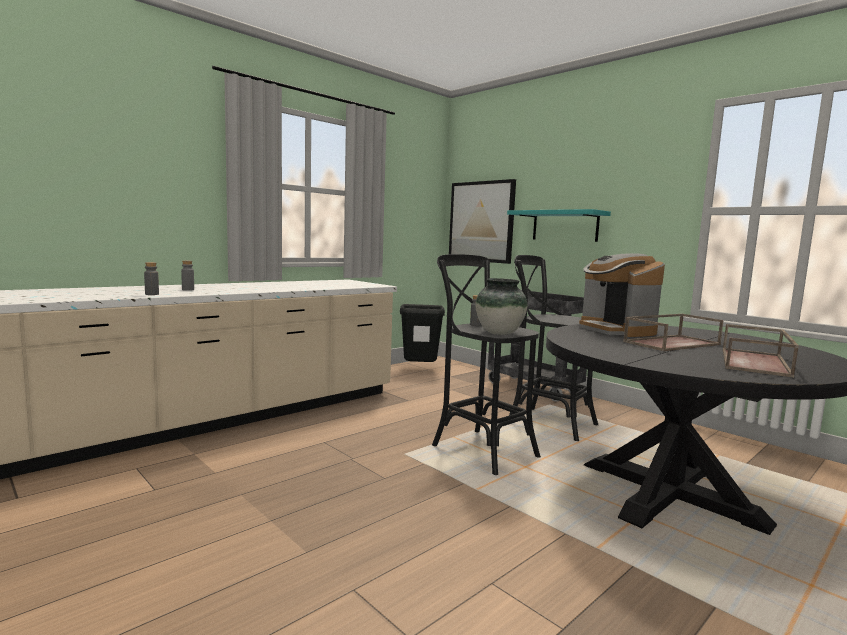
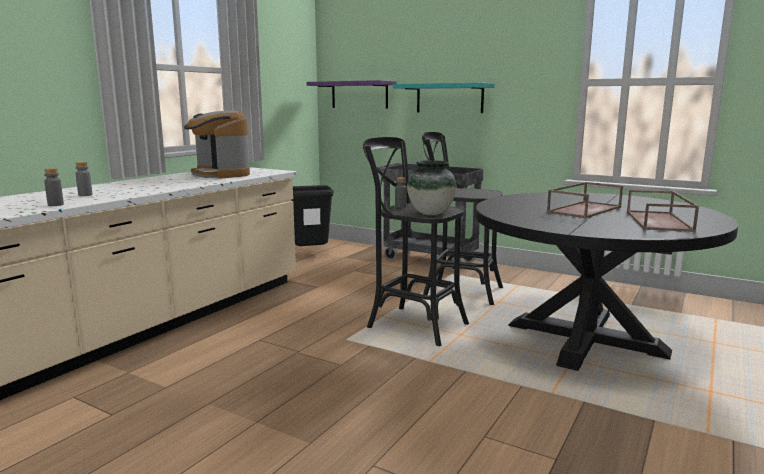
camera: 15 degrees left, 5 degrees up
picture [449,179,516,264] -> purple shelf [307,80,397,108]
coffee machine [579,253,665,337] -> coffee machine moved to [184,111,250,179]

